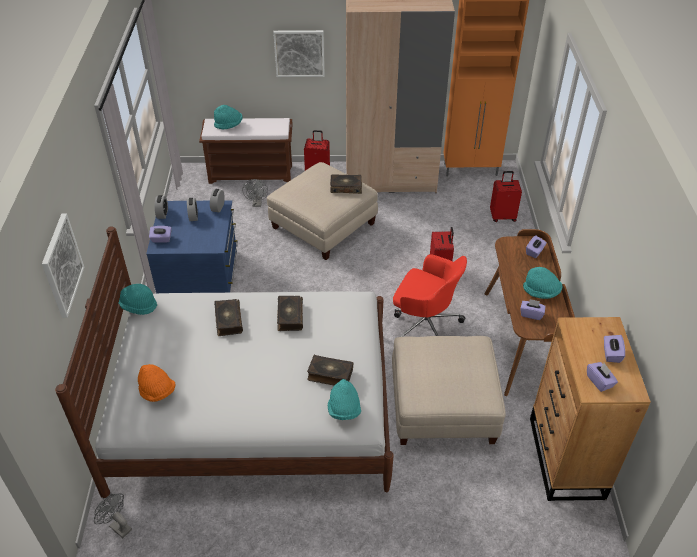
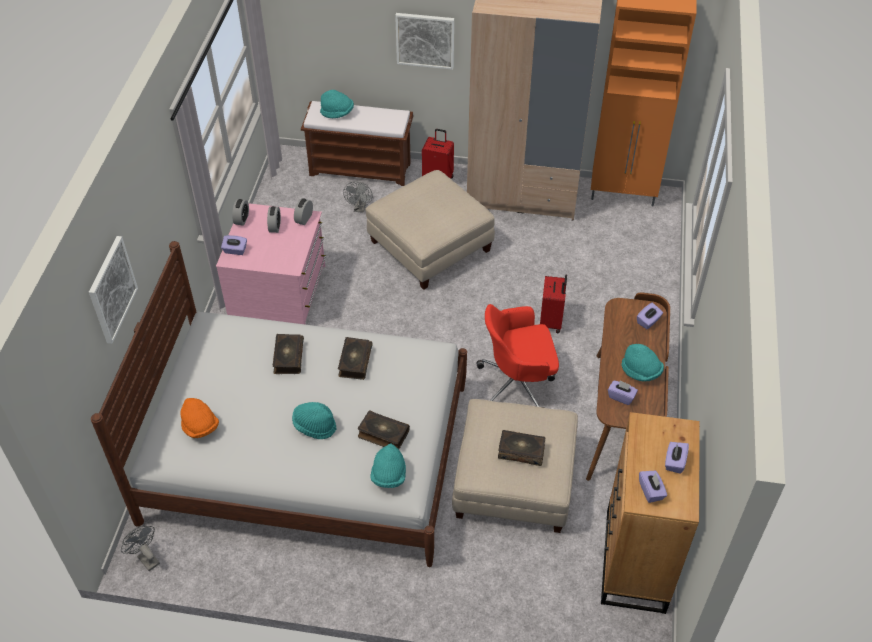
camera: 10 degrees right, 5 degrees up
turquoise hat [118,284,157,315] -> turquoise hat moved to [292,402,337,439]
blue dresser [146,200,238,293] -> pink dresser [216,203,326,325]
book [330,174,362,194] -> book moved to [498,430,545,466]
red office chair [393,254,467,337] -> red office chair turned 135 degrees clockwise [476,304,559,408]
red suitcase [490,171,522,222] -> none

